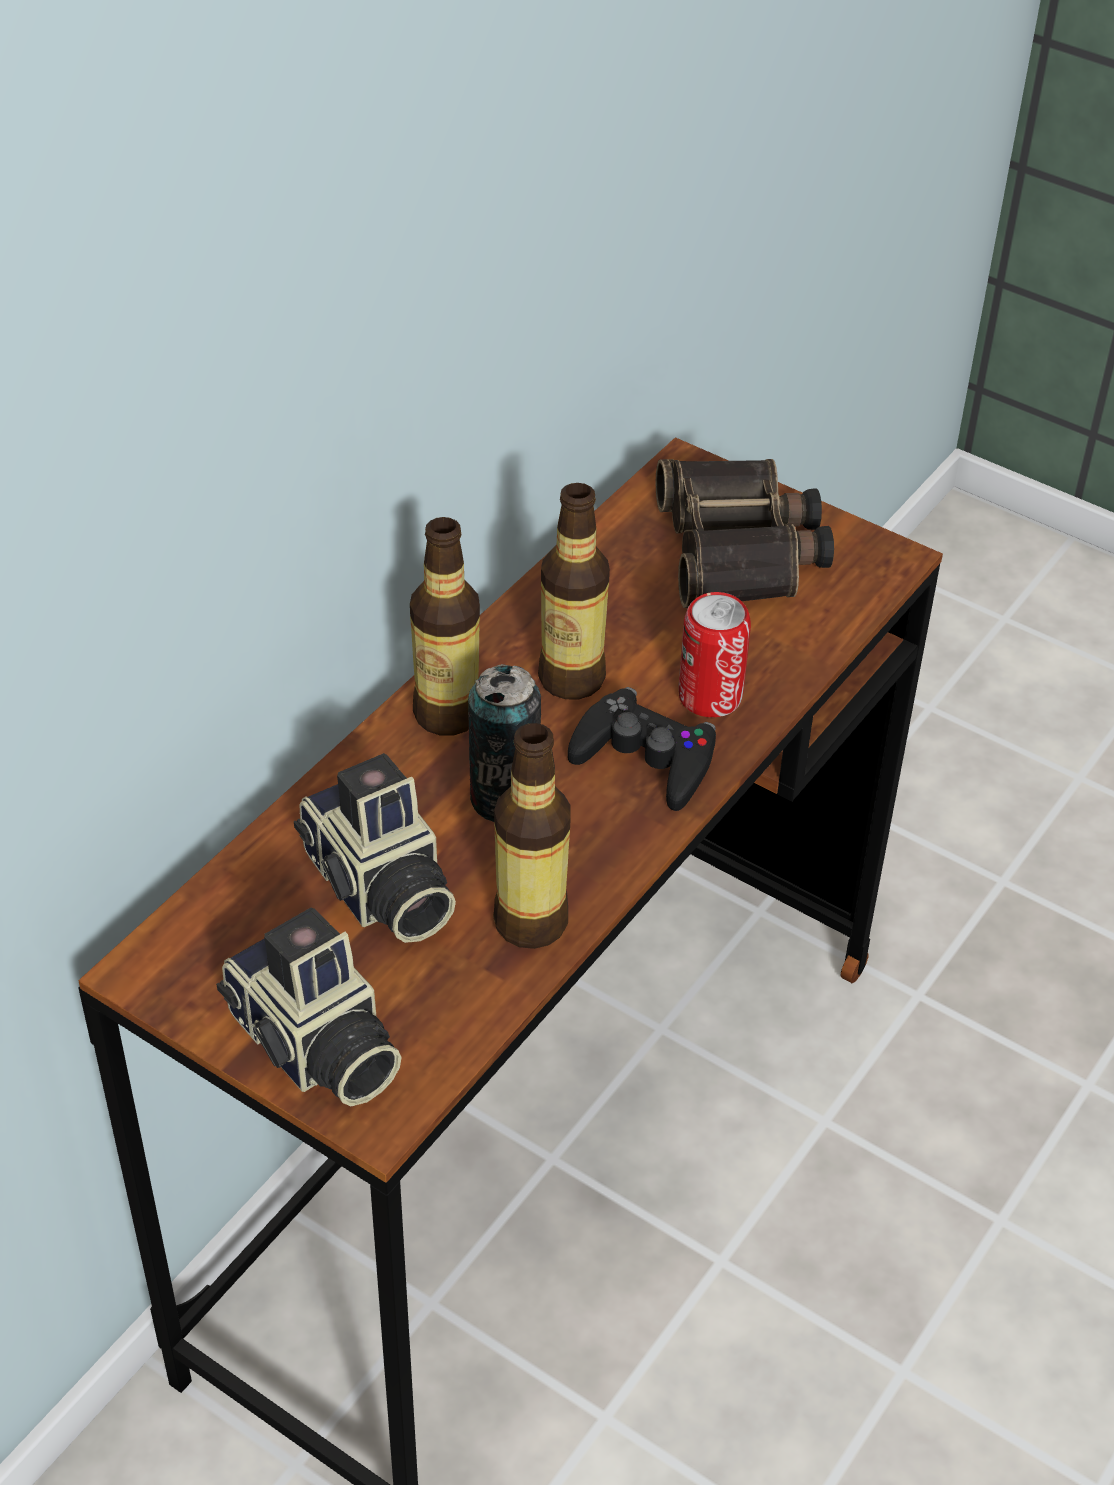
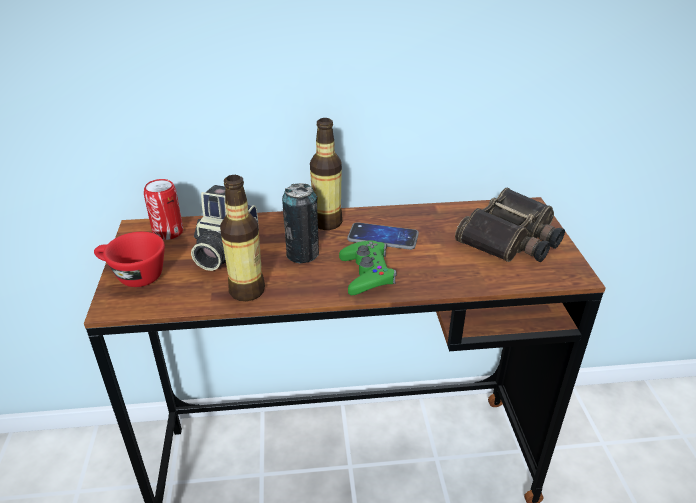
camera: 50 degrees right, 10 degrees down
camera [216,907,402,1106] -> red cup [94,232,165,287]
bottle [538,483,610,699] -> phone [347,222,419,250]
black game controller [568,687,716,811] -> green game controller [339,240,397,295]
can [678,592,751,717] -> can moved to [144,179,183,240]

